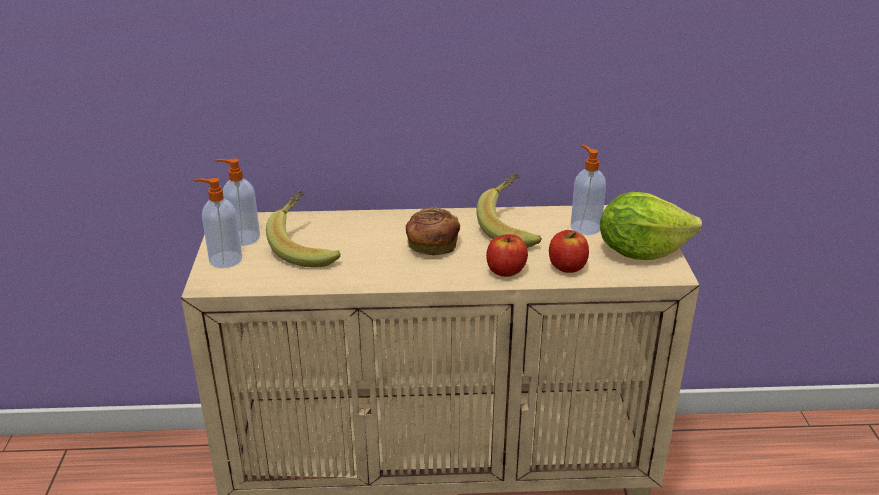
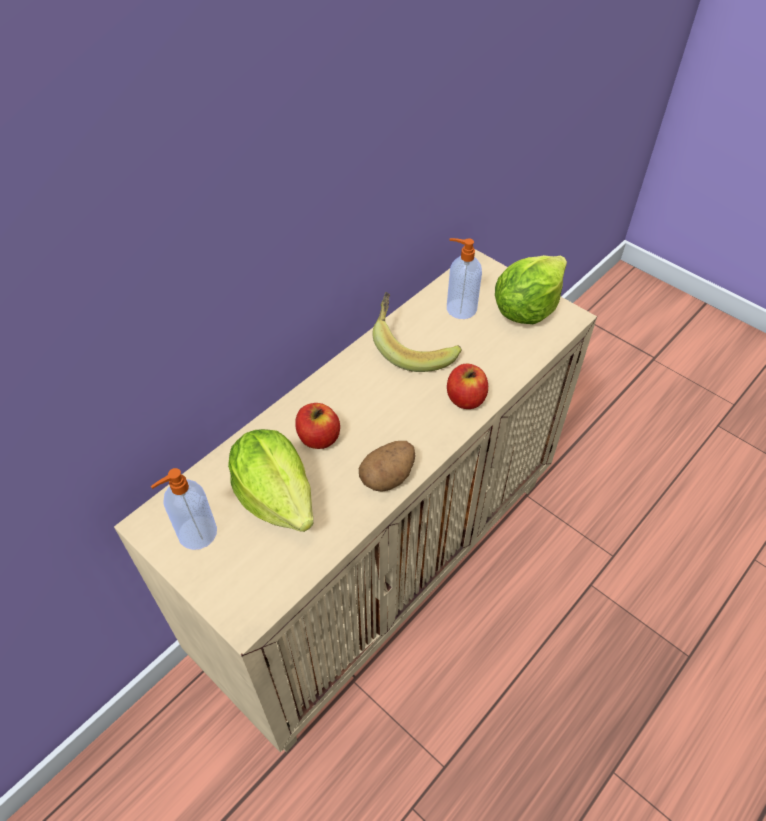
camera: 45 degrees left, 20 degrees up
soap dispenser [194,178,242,268] -> none
banana [266,191,341,267] -> lettuce [228,429,314,532]
bread [406,207,460,255] -> none
apple [549,230,589,273] -> apple moved to [295,403,340,449]
none -> potato [359,441,416,492]

